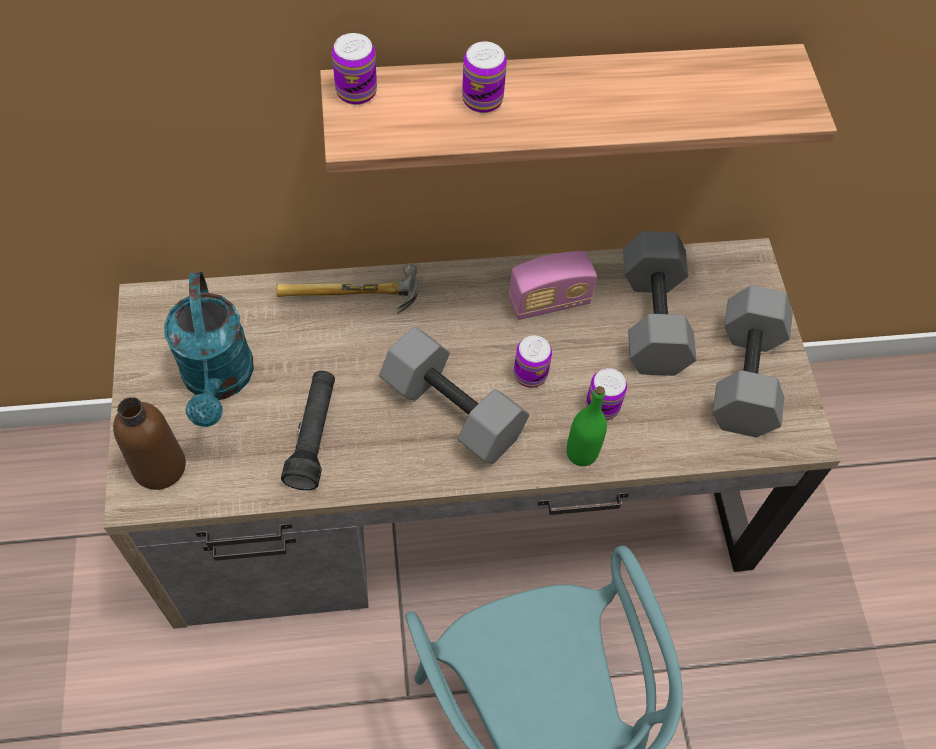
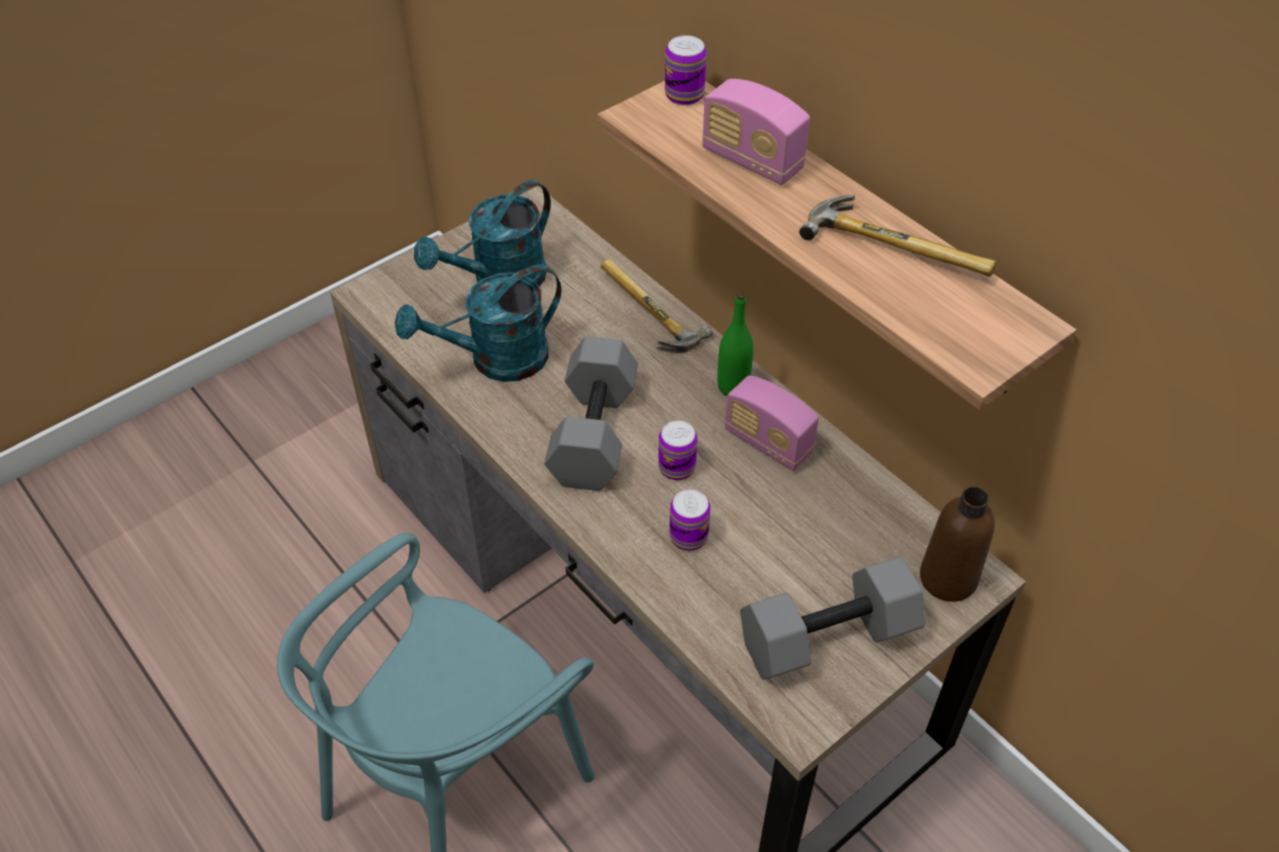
camera: 60 degrees right, 10 degrees down
brown bottle [113,397,186,490] -> brown bottle moved to [920,487,995,602]
black flashlight [281,371,335,490] -> turquoise watering can [395,265,562,382]
can [462,41,507,113] -> radio [702,79,810,185]
green bottle [567,386,607,466] -> green bottle moved to [718,292,753,396]
grey dumbbell [623,231,697,376] -> none
none -> hammer [799,195,996,277]

